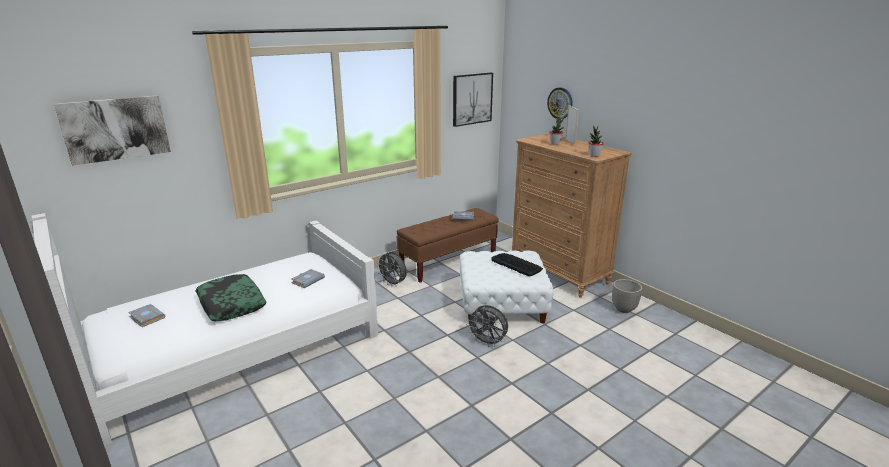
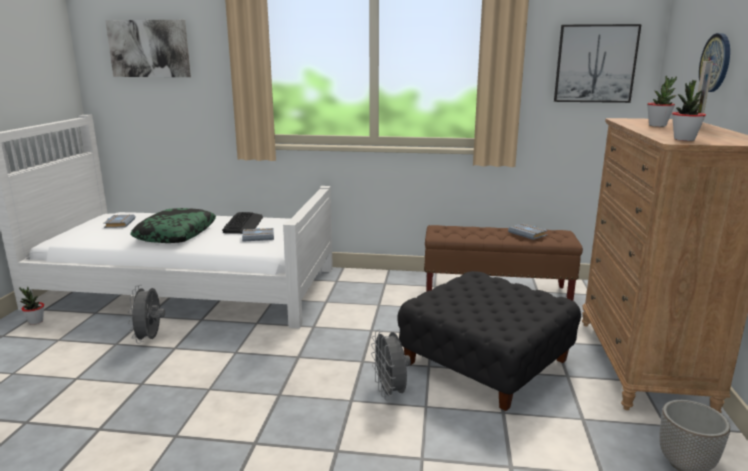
camera: 45 degrees right, 5 degrees down
grey fan [376,252,407,287] -> grey fan moved to [128,285,165,344]
white ottoman [460,250,553,323] -> black ottoman [397,271,581,411]
keyboard [491,253,543,276] -> keyboard moved to [222,212,263,234]
none -> potted plant [19,287,44,325]

